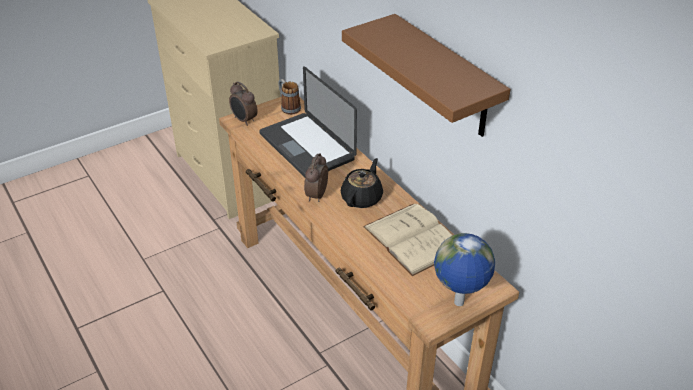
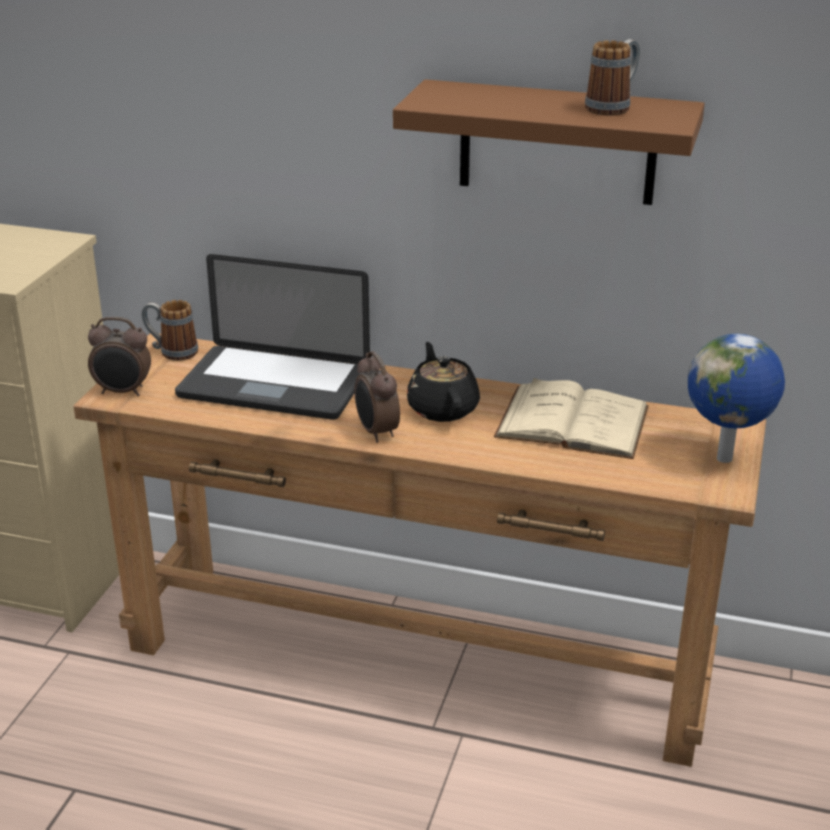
camera: 40 degrees left, 10 degrees down
none -> mug [585,39,640,115]

